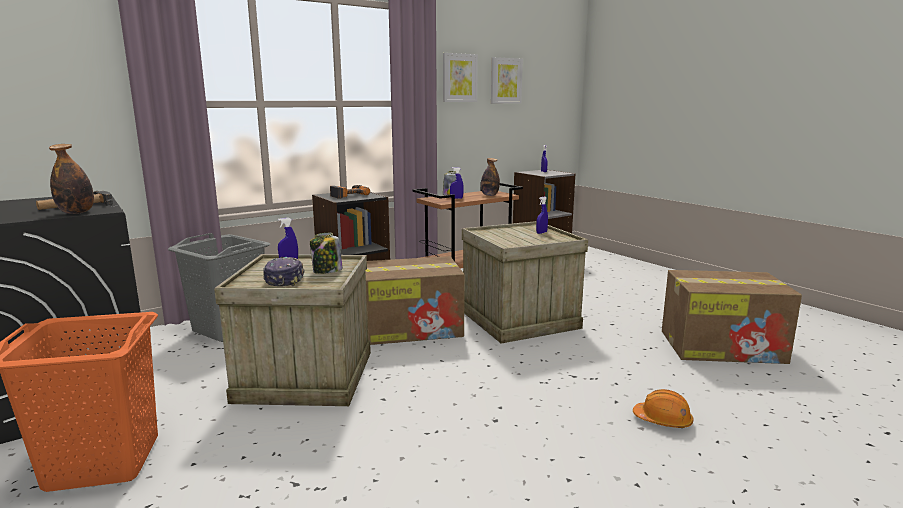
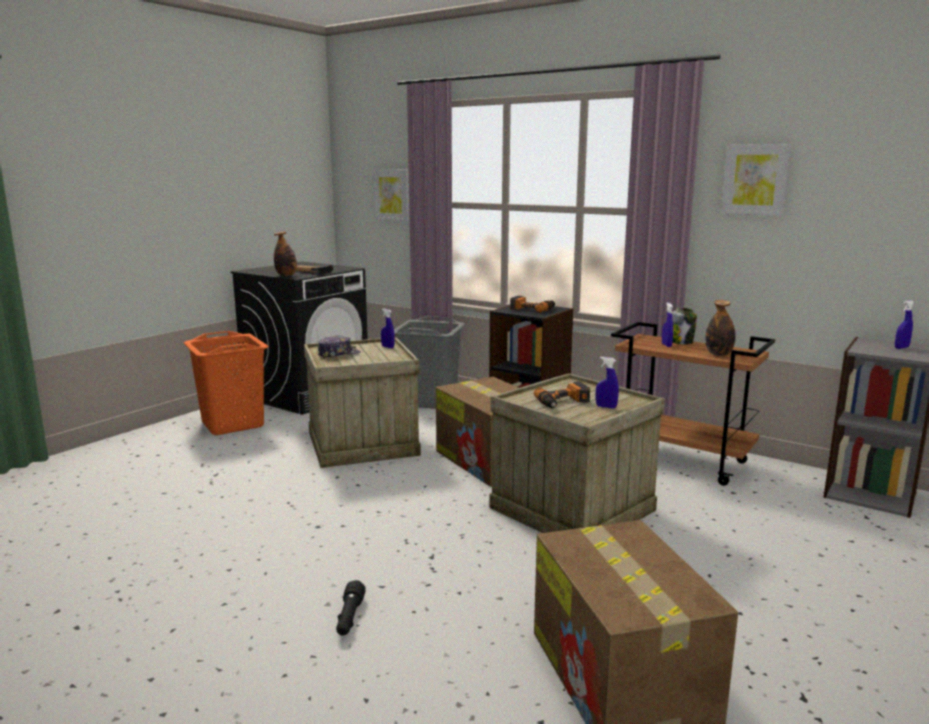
camera: 70 degrees right, 0 degrees up
jar [310,233,343,274] -> none
picture [491,57,523,104] -> picture moved to [373,170,409,221]
orange hard hat [633,389,694,428] -> black flashlight [336,580,366,636]
none -> power drill [534,381,590,408]

